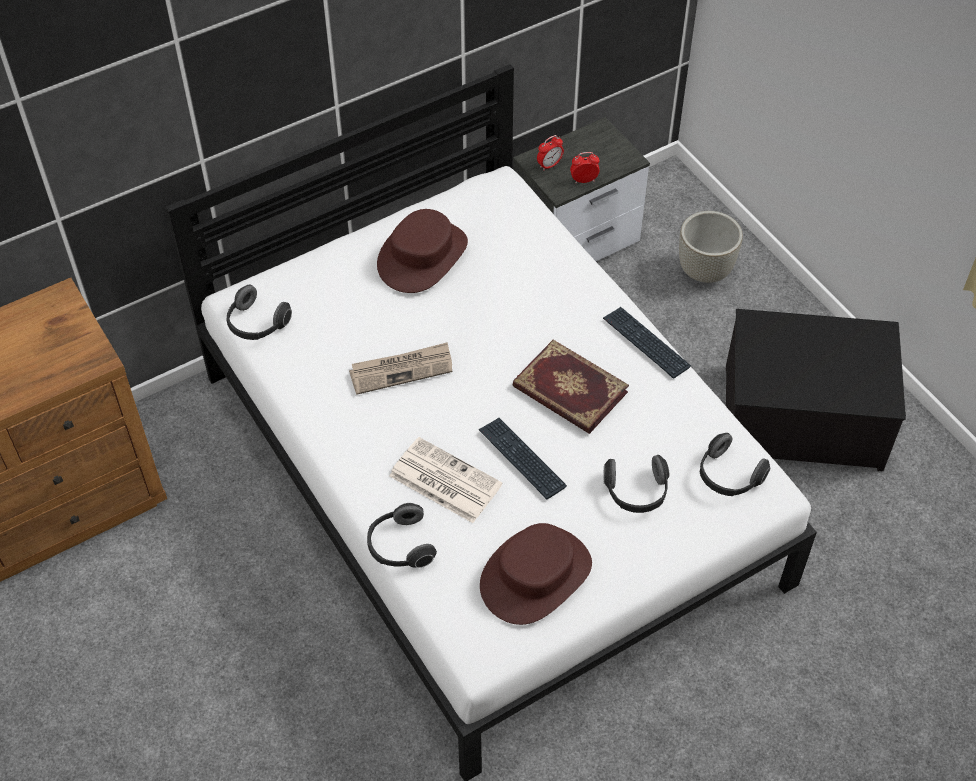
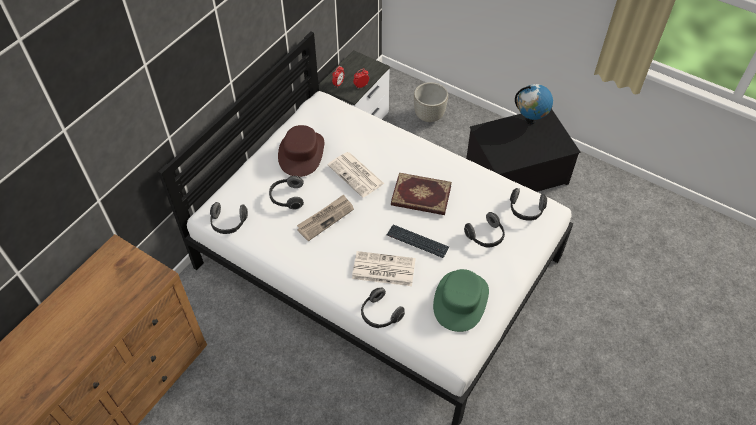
camera: 25 degrees left, 0 degrees up
brown hat [480,523,592,625] -> green hat [433,269,489,332]
keyboard [603,307,691,379] -> none
none -> headphones [269,176,304,210]
none -> newspaper [328,152,384,198]
none -> globe [515,84,553,124]

